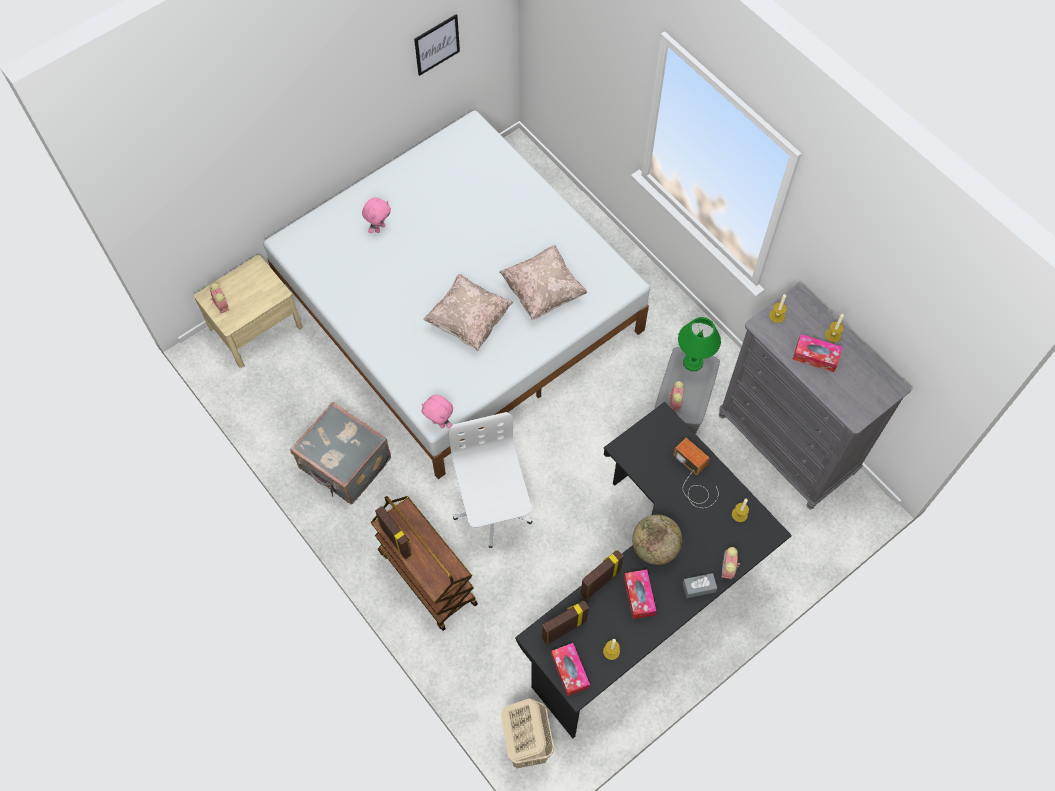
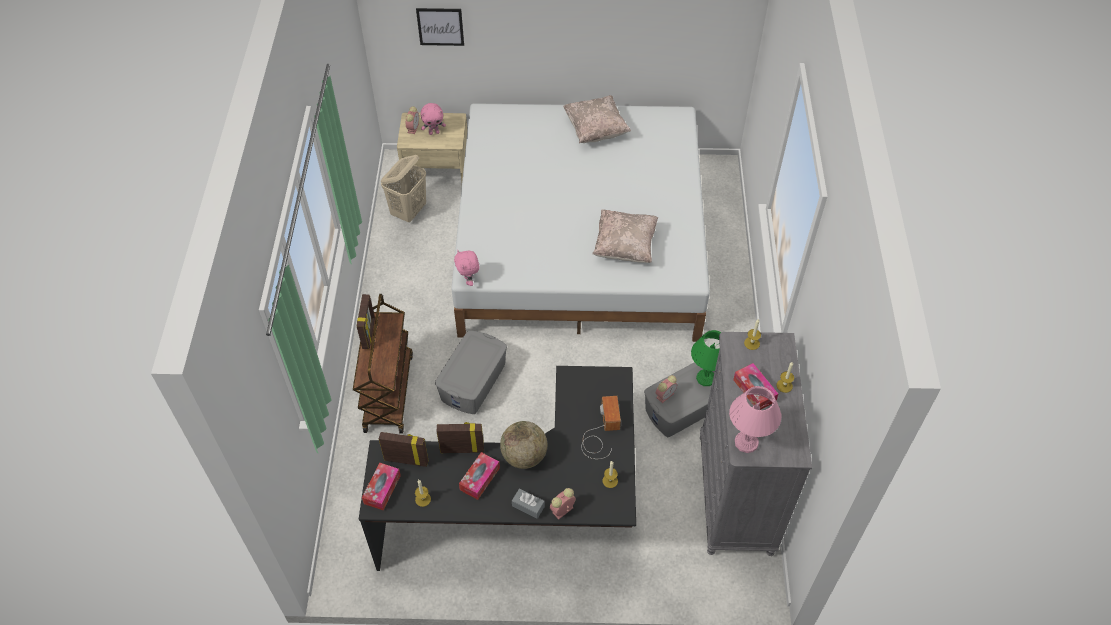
camera: 40 degrees right, 10 degrees down
grey suitcase [290,402,391,504] -> none
pink plush toy [362,197,391,234] -> pink plush toy moved to [421,103,446,135]
picture [414,14,460,76] -> picture moved to [416,8,464,46]
beige pillow [423,274,513,352] -> beige pillow moved to [563,95,631,143]
white office chair [449,412,532,548] -> grey storage box [435,330,507,414]
beige laundry basket [501,698,554,768] -> beige laundry basket moved to [381,155,426,222]
none -> pink table lamp [729,386,781,453]

